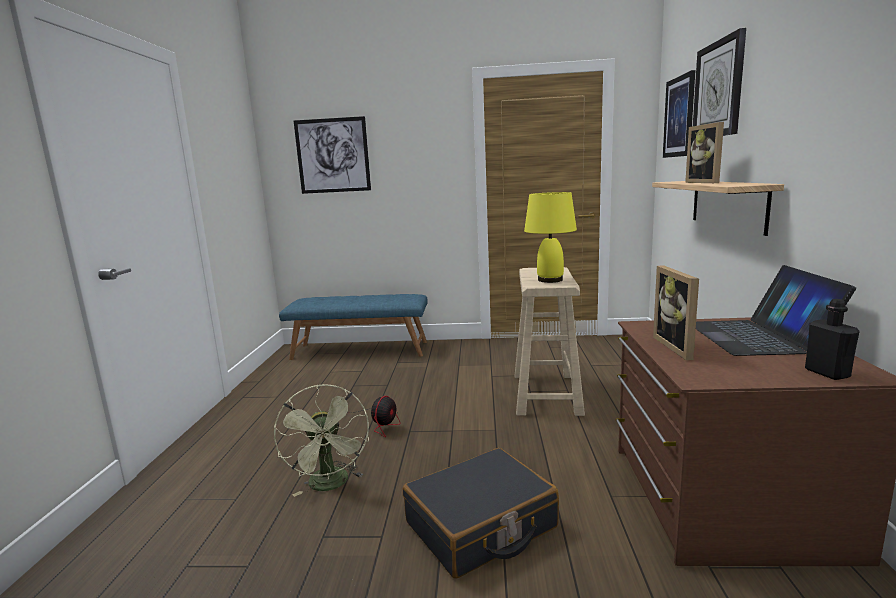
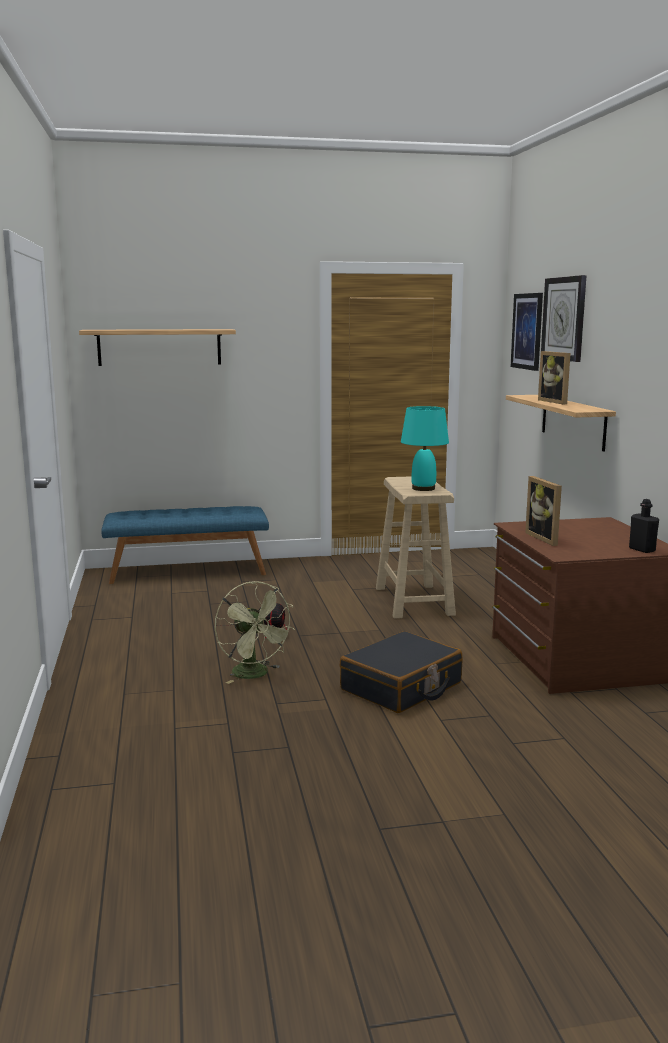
camera: 15 degrees left, 0 degrees up
picture [294,116,371,194] -> shelf [79,329,236,366]
yellow table lamp [524,192,577,283] -> turquoise table lamp [401,406,449,491]
laptop [696,265,856,356] -> none

